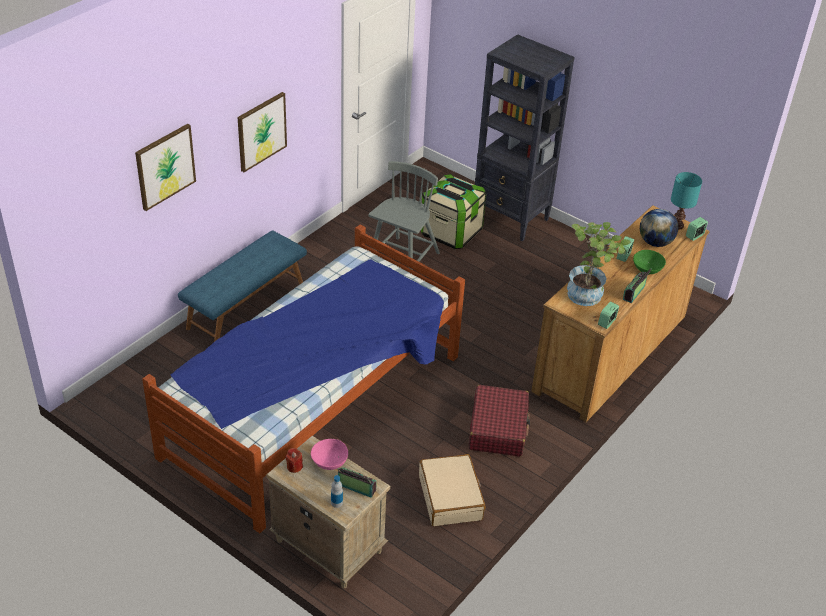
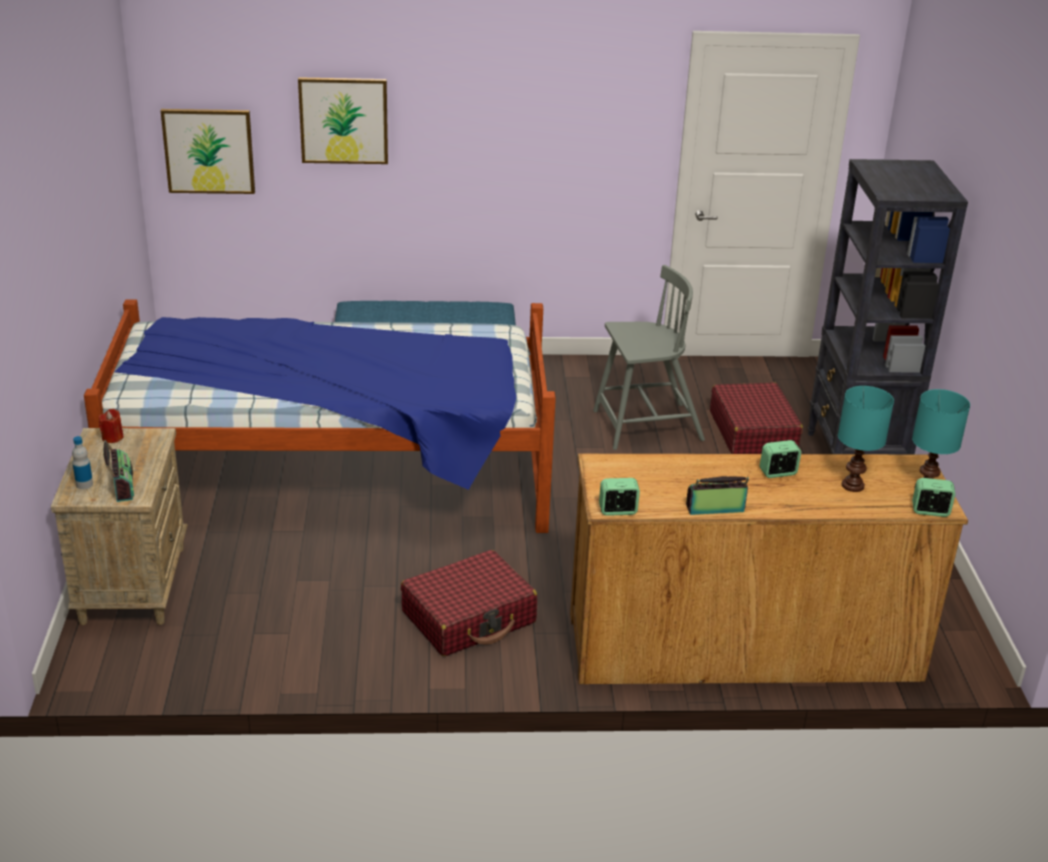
camera: 50 degrees right, 10 degrees down
picture [237,92,287,172] -> picture moved to [161,109,255,194]
pink bowl [311,439,348,470] -> none
beige suitcase [419,454,485,526] -> none
storage box [421,174,486,249] -> red suitcase [710,382,803,454]
potted plant [567,222,631,306] -> none
green bowl [633,250,666,274] -> none
globe [640,209,678,247] -> turquoise table lamp [838,386,894,492]

